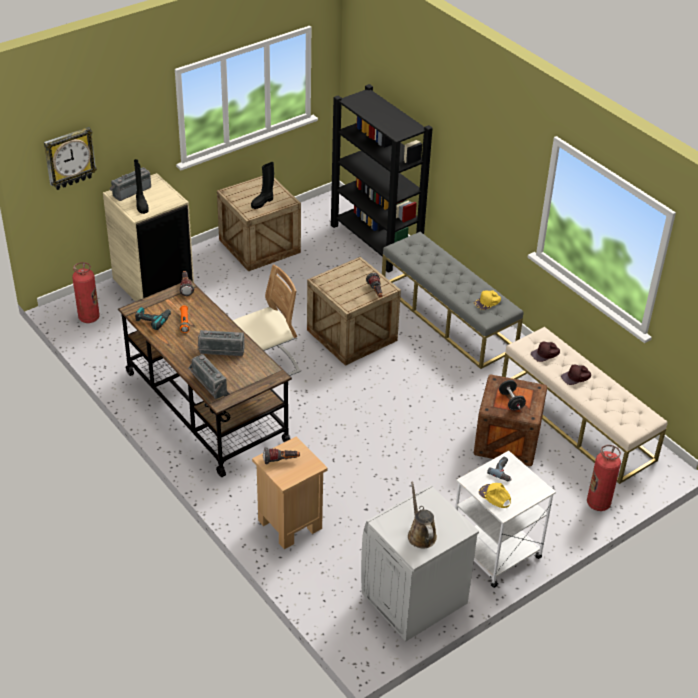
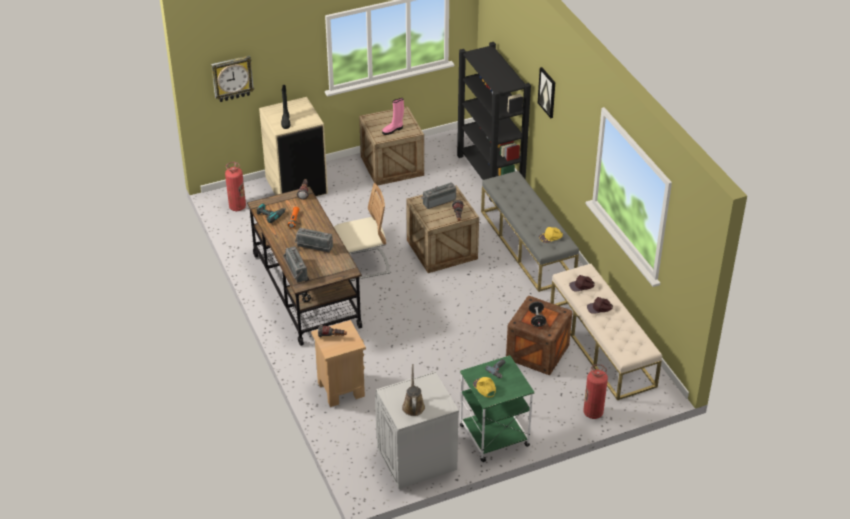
camera: 15 degrees right, 0 degrees up
radio [110,167,151,201] -> radio moved to [421,182,456,209]
black boot [251,162,274,209] -> pink boot [382,98,404,135]
white cart [455,451,556,588] -> green cart [460,355,535,462]
none -> picture [538,67,555,118]

